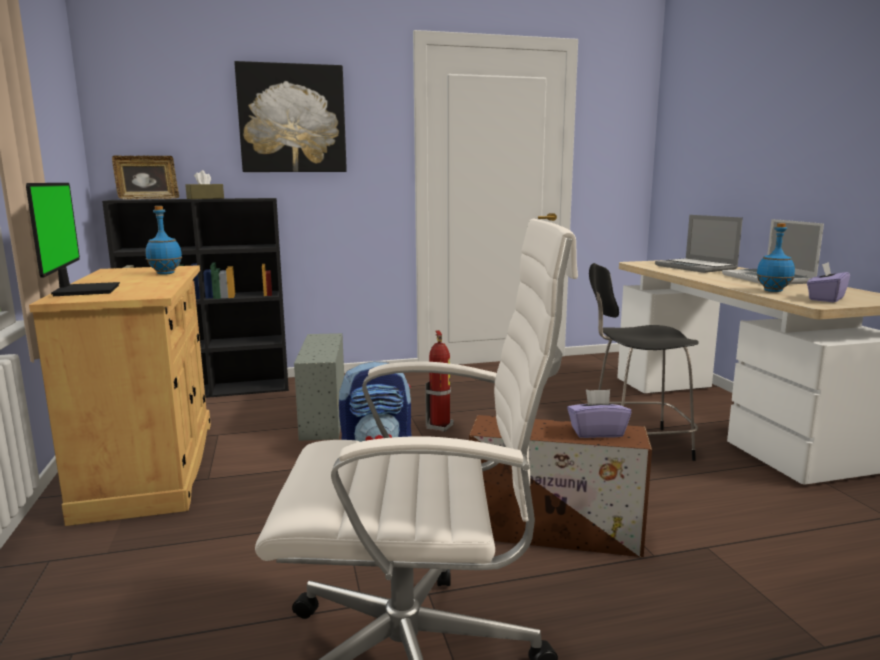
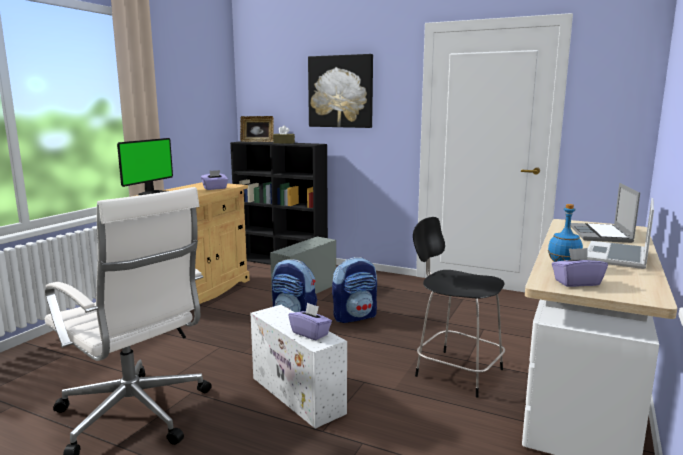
camera: 40 degrees right, 0 degrees up
blue bottle [146,206,182,275] -> purple tissue box [201,170,228,190]
fire extinguisher [425,330,454,432] -> backpack [332,257,377,323]
brown storage box [469,415,652,557] -> white storage box [251,305,347,429]

